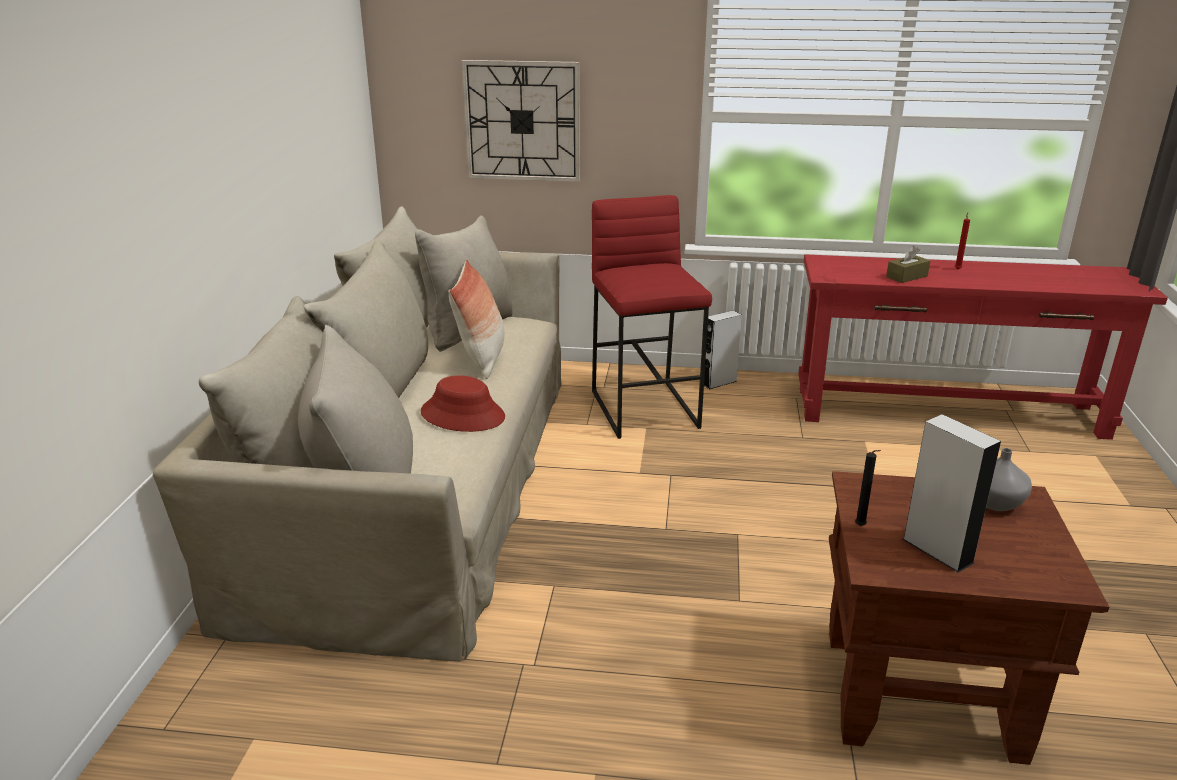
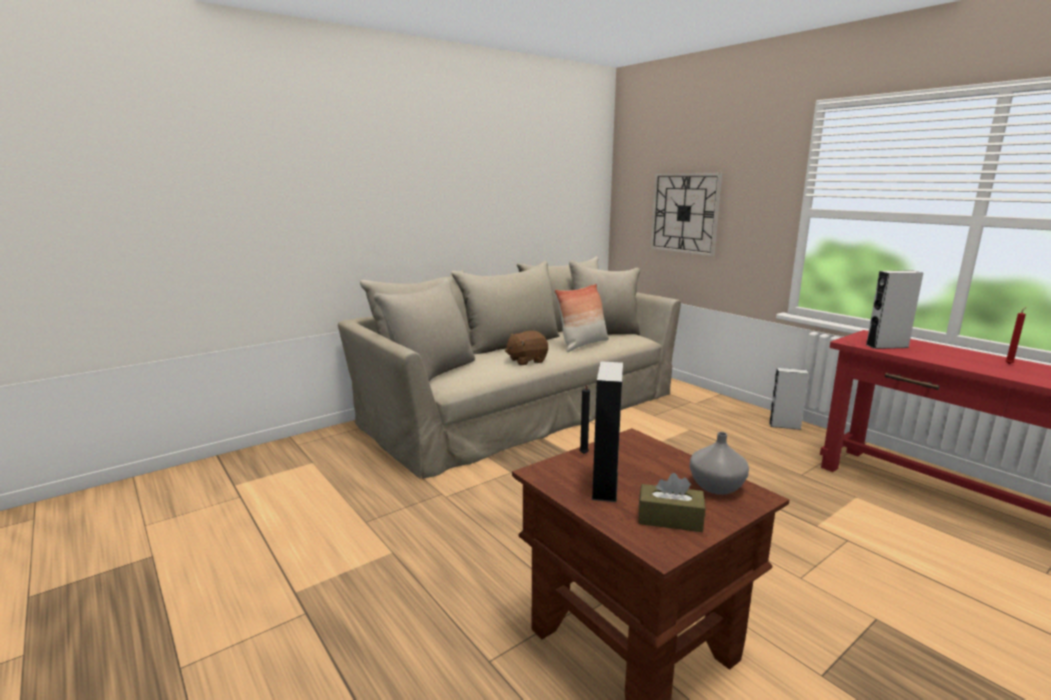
camera: 45 degrees right, 10 degrees down
red hat [421,375,505,432] -> brown plush toy [505,331,548,365]
red stool [592,195,712,439] -> none
brown tissue box [886,246,930,283] -> brown tissue box moved to [638,473,705,532]
none -> grey speaker [866,271,923,349]

